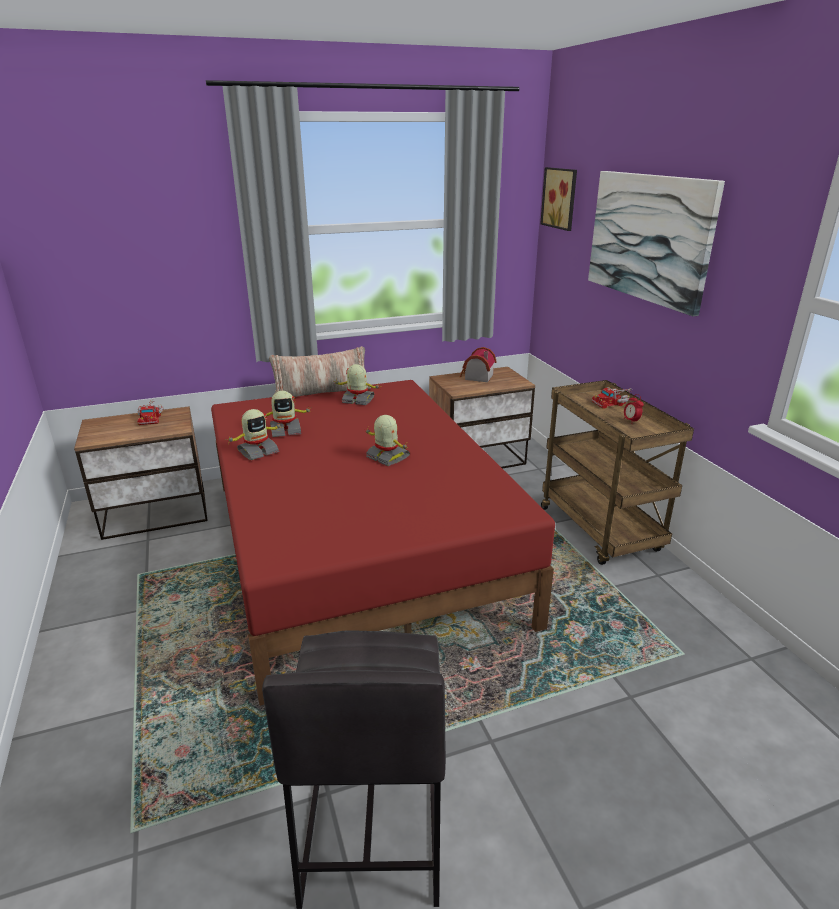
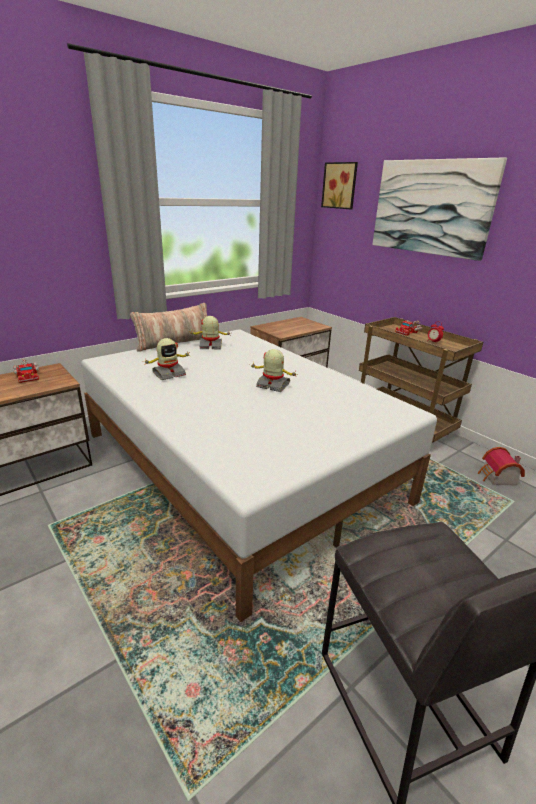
camera: 20 degrees left, 0 degrees up
red bed [211,380,555,706] -> white bed [81,329,437,622]
toy robot [228,409,282,460] -> none
toy house [460,347,497,382] -> toy house moved to [478,447,525,486]

